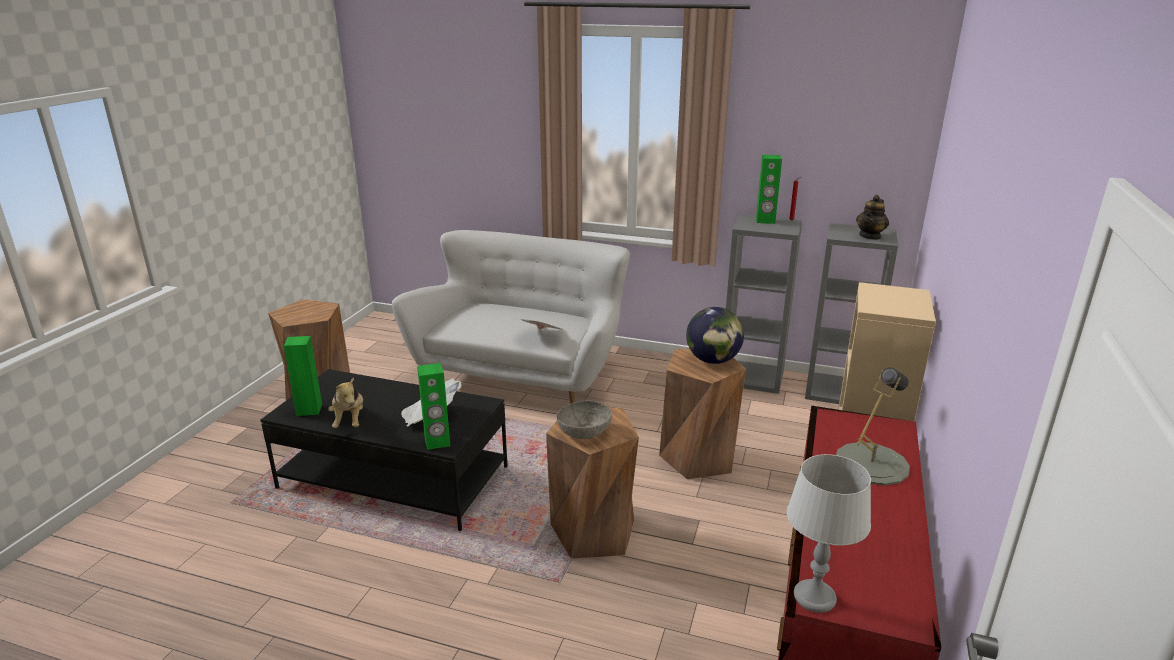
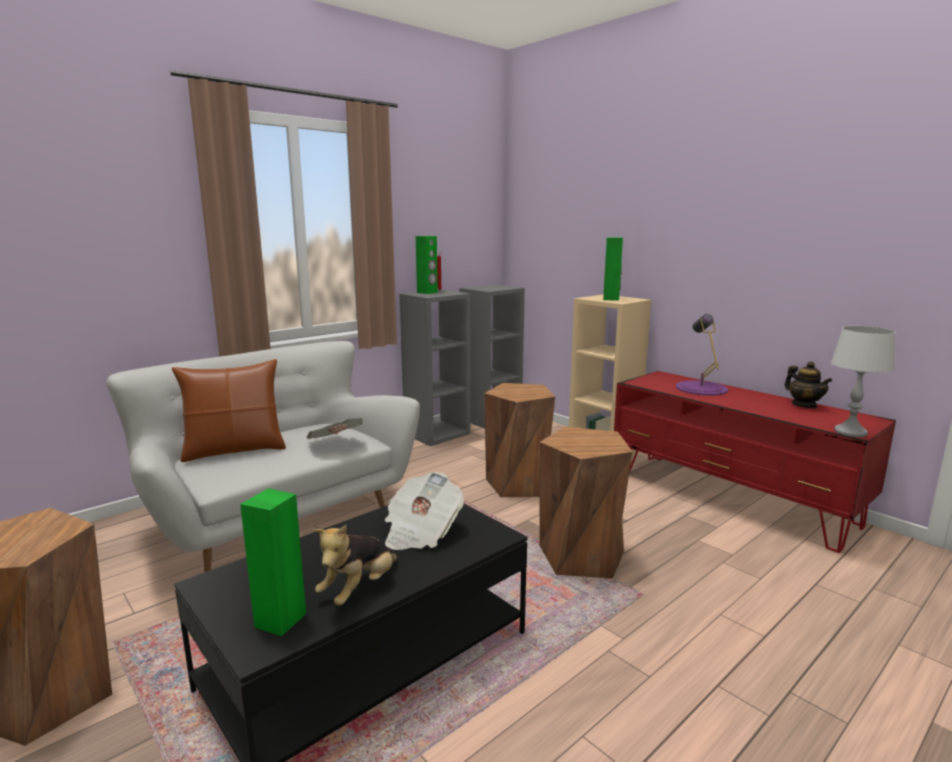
camera: 60 degrees left, 10 degrees down
plush toy [328,377,363,428] -> plush toy turned 105 degrees clockwise [315,525,398,605]
green speaker [417,363,450,450] -> green speaker moved to [603,237,623,301]
grey bowl [557,401,612,439] -> none
globe [686,307,744,364] -> none
grey table lamp [836,367,910,485] -> purple table lamp [676,314,728,396]
teapot [856,195,889,240] -> teapot moved to [784,361,832,408]
none -> brown pillow [172,359,286,462]

